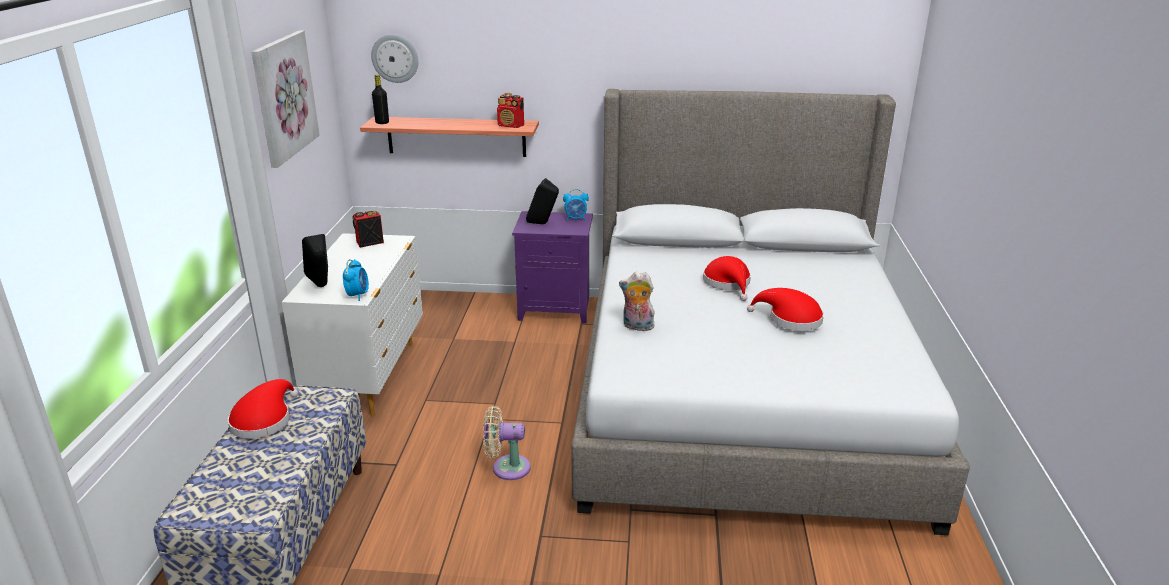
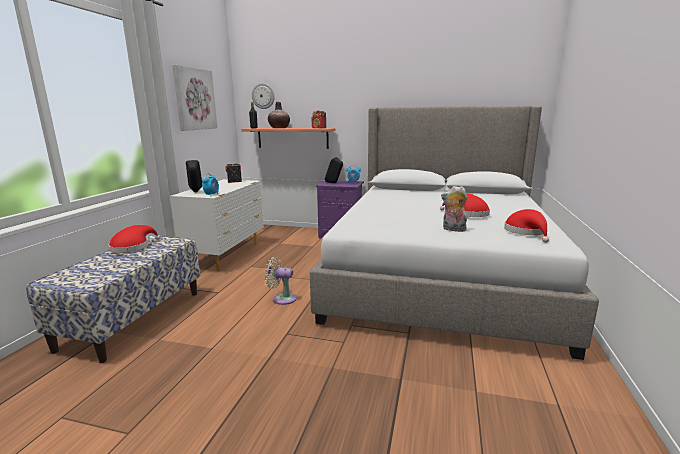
camera: 10 degrees right, 10 degrees down
plush toy [619,272,654,331] -> plush toy moved to [441,186,468,232]
red hat [703,256,751,301] -> red hat moved to [504,209,549,243]
none -> vase [268,102,290,128]

